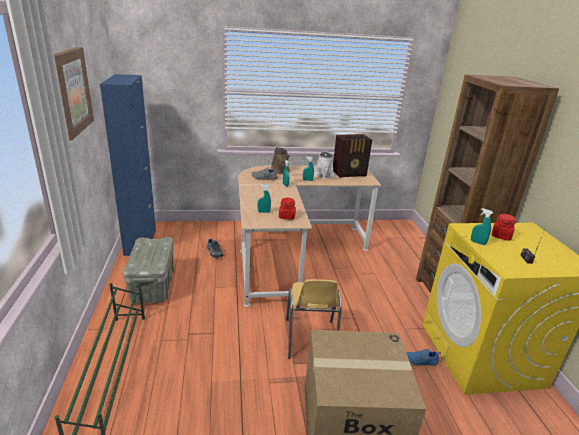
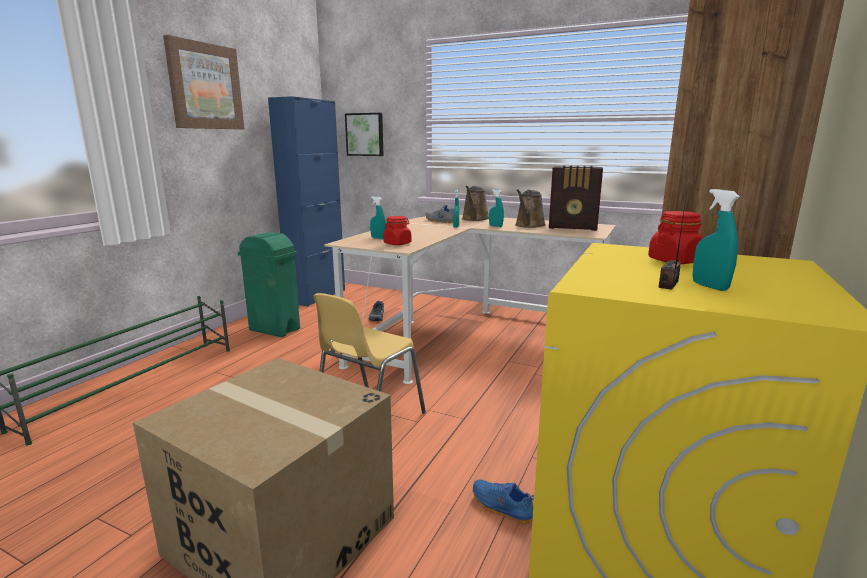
camera: 35 degrees right, 10 degrees down
grey storage box [123,237,174,305] -> green trash can [238,232,300,337]
white watering can [314,151,334,179] -> brown watering can [515,189,546,228]
turquoise spray bottle [471,208,493,245] -> turquoise spray bottle moved to [693,189,740,291]
none -> picture [345,113,384,156]

